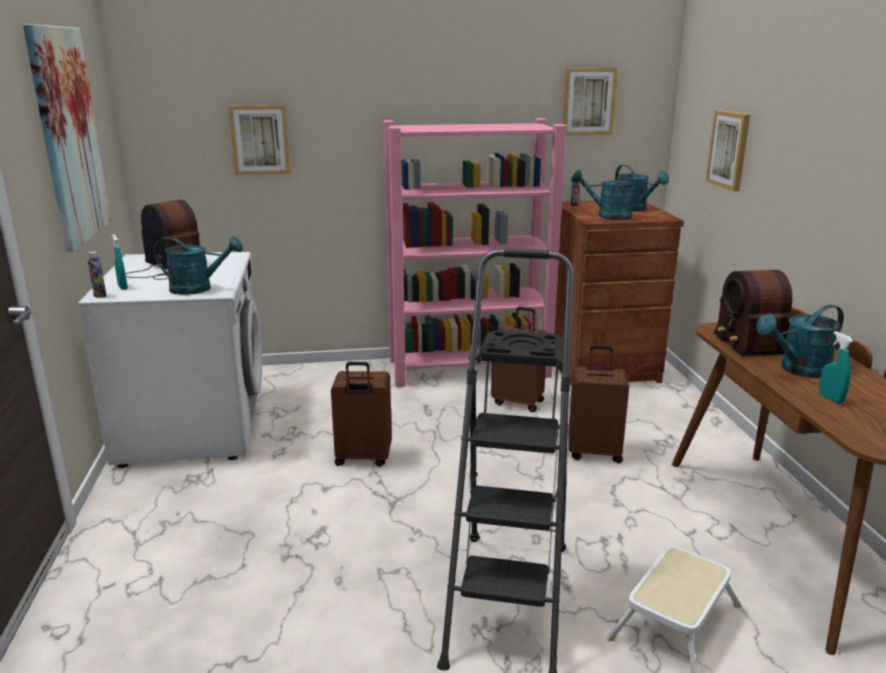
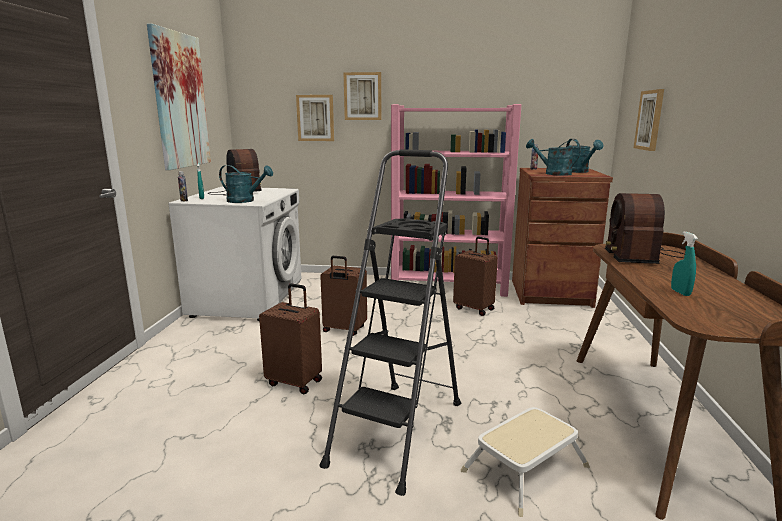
camera: 15 degrees right, 5 degrees down
picture [562,68,618,135] -> picture moved to [344,72,381,120]
brown suitcase [568,345,629,463] -> brown suitcase moved to [259,283,322,394]
turquoise watering can [756,305,844,378] -> none

